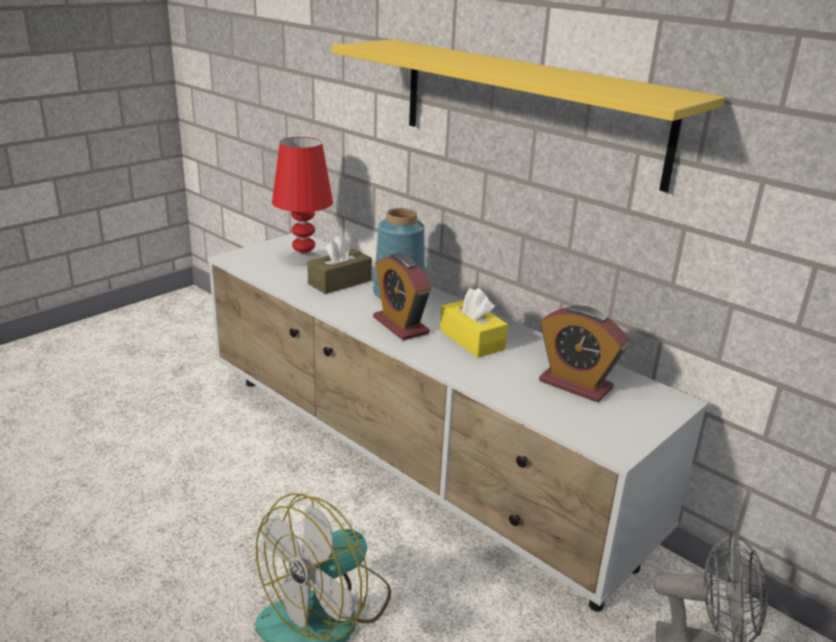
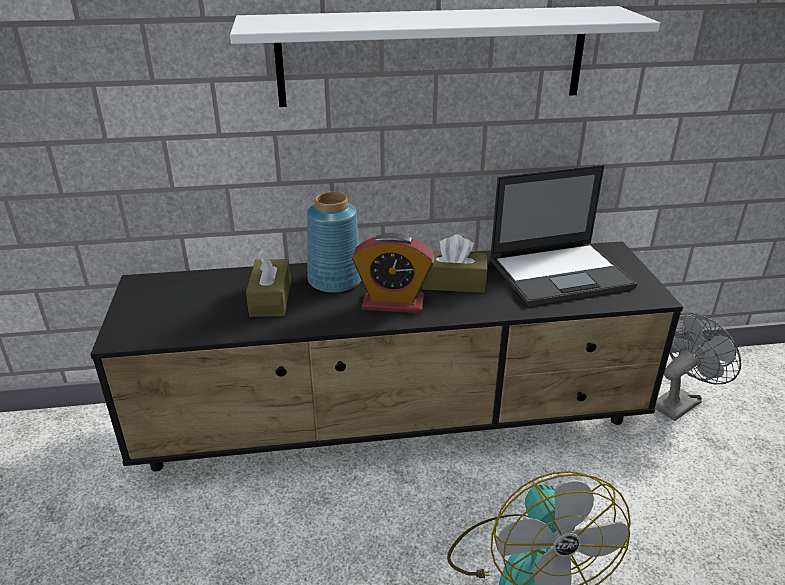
camera: 50 degrees left, 5 degrees up
white tv stand [208,233,708,612] -> black tv stand [90,241,683,472]
red table lamp [272,137,333,265] -> none
yellow shelf [332,39,725,192] -> white shelf [230,6,660,107]
yellow tissue box [440,288,508,358] -> brown tissue box [423,234,487,293]
alarm clock [539,305,629,402] -> laptop [490,165,637,306]

